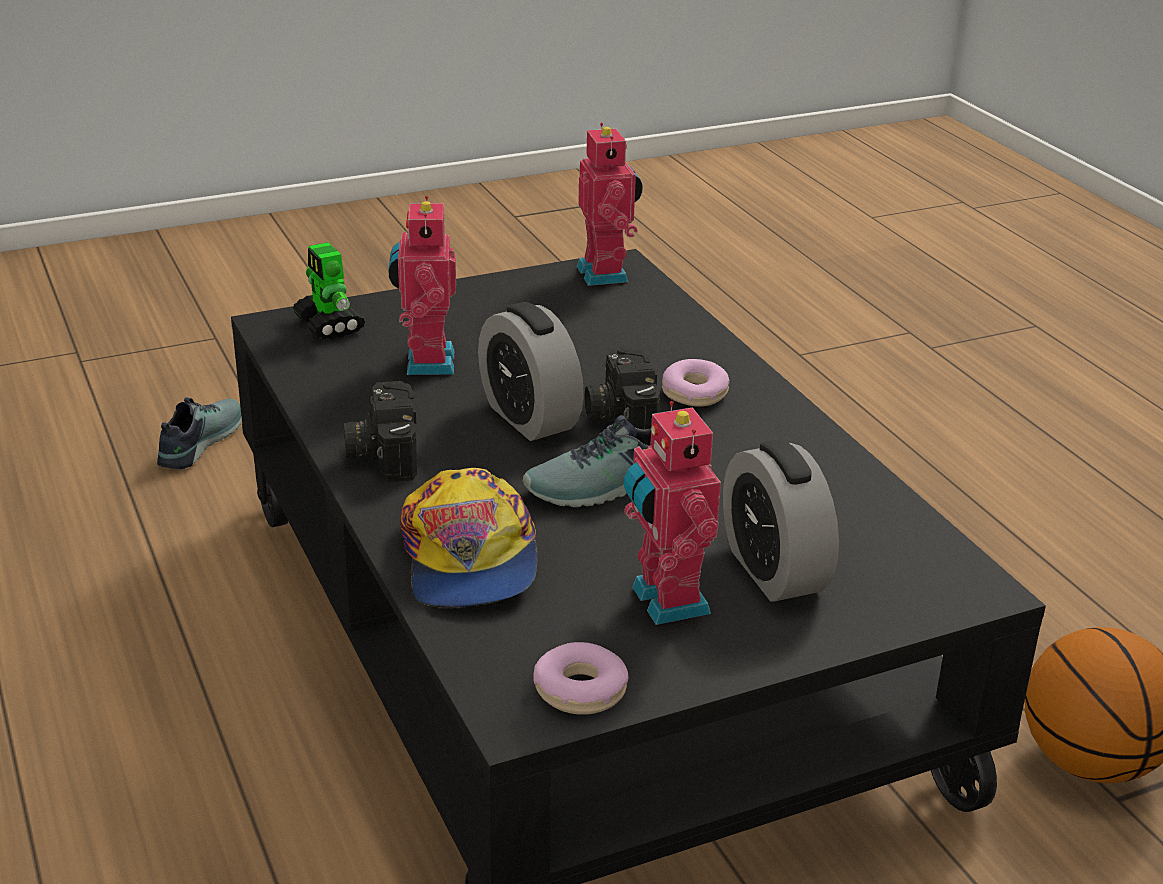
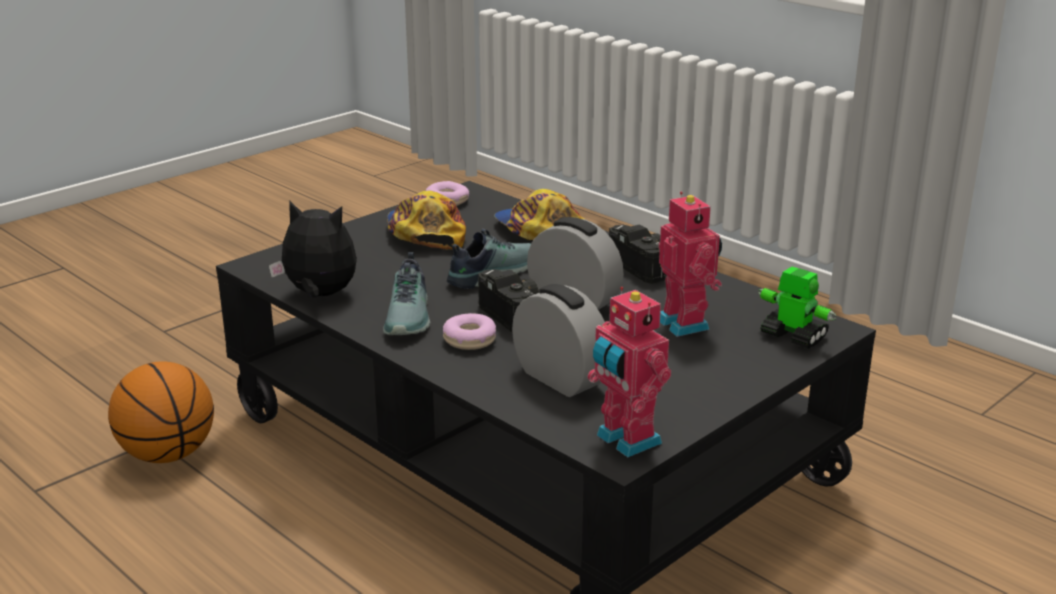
camera: 160 degrees right, 5 degrees down
shoe [157,397,242,469] -> shoe moved to [383,252,430,335]
toy robot [624,401,721,625] -> cap [387,191,466,249]
alarm clock [723,440,839,602] -> alarm clock moved to [512,284,605,397]
none -> plush toy [269,200,357,298]

